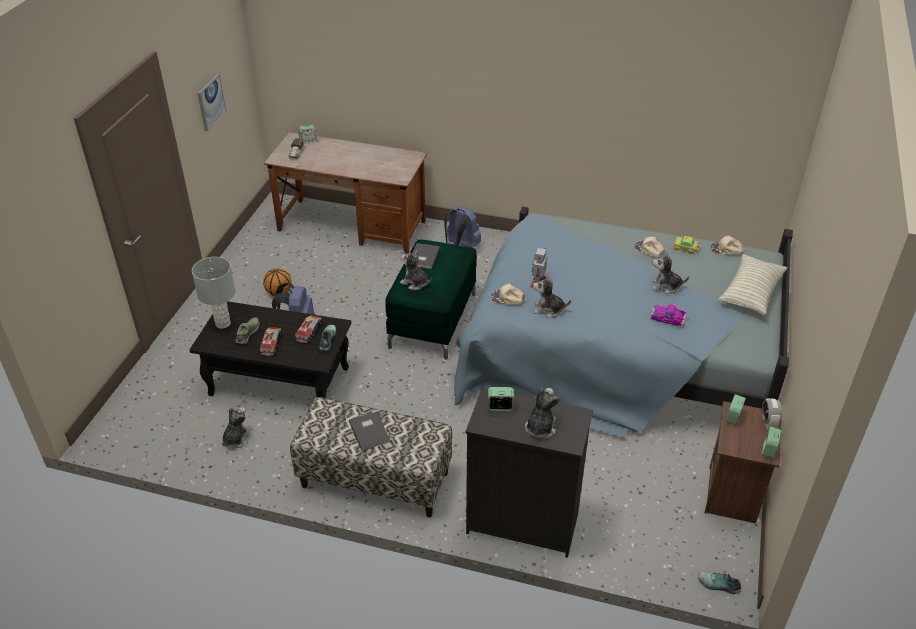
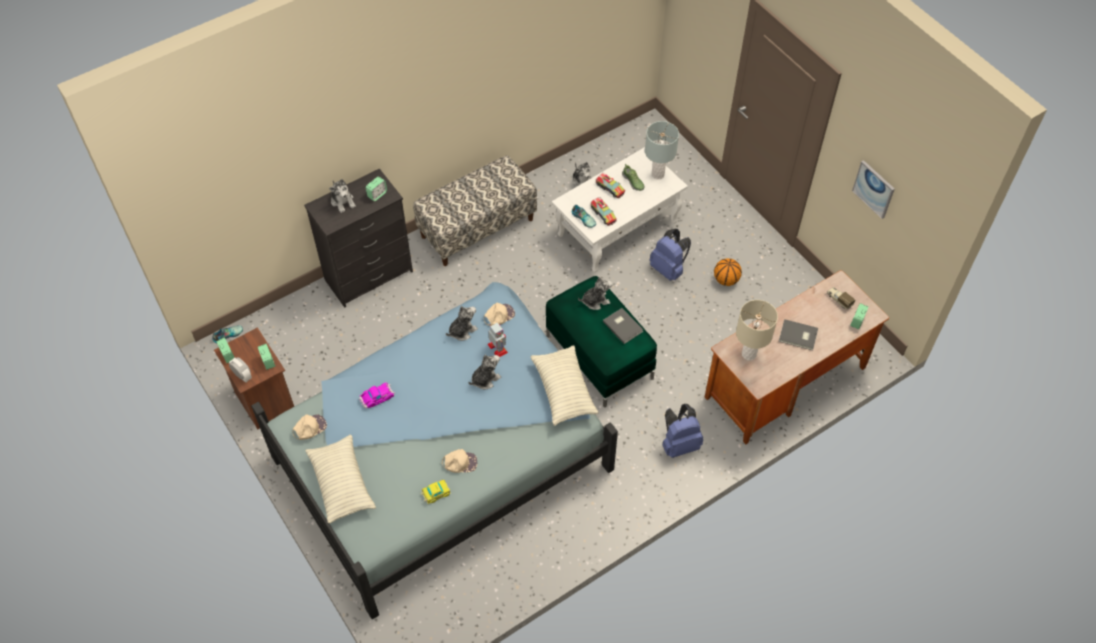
camera: 130 degrees right, 15 degrees up
black coffee table [190,301,352,398] -> white coffee table [552,147,688,273]
grey book [349,412,390,450] -> grey book moved to [779,319,818,350]
plush toy [652,252,689,294] -> plush toy moved to [468,355,501,390]
beige cap [711,236,744,255] -> beige cap moved to [293,414,327,440]
none -> pillow [530,346,599,426]
none -> beige table lamp [736,300,778,360]

